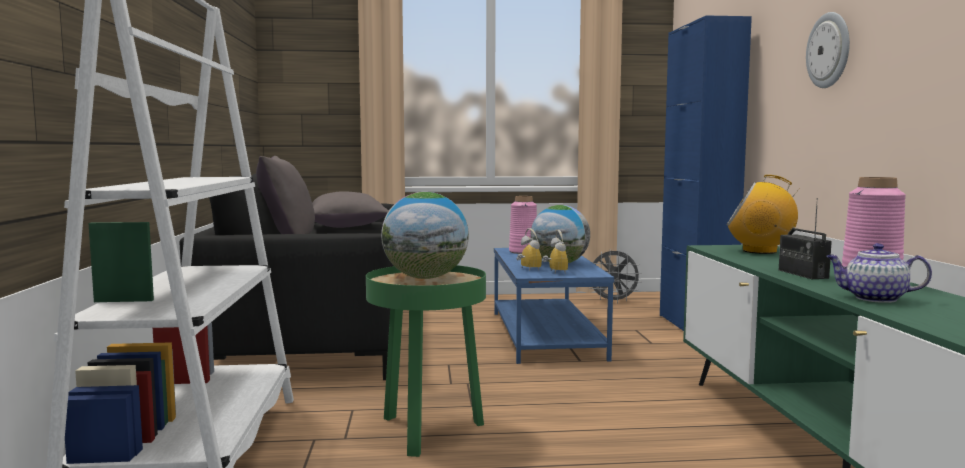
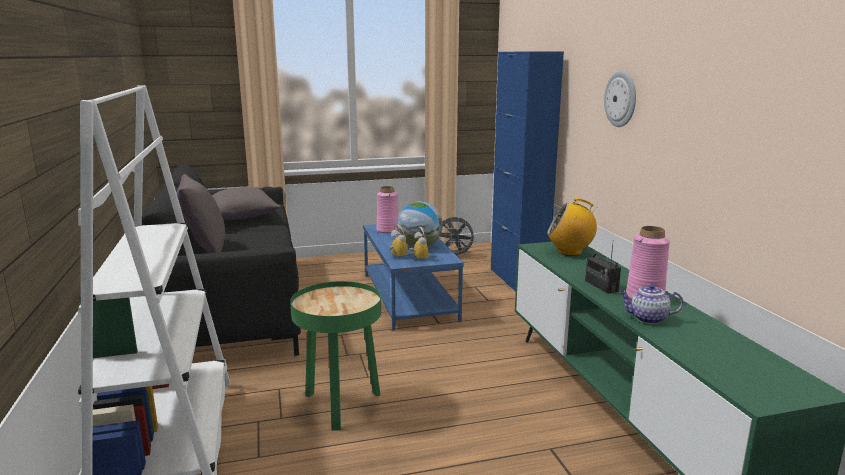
camera: 10 degrees left, 10 degrees up
globe [381,192,469,279] -> none

